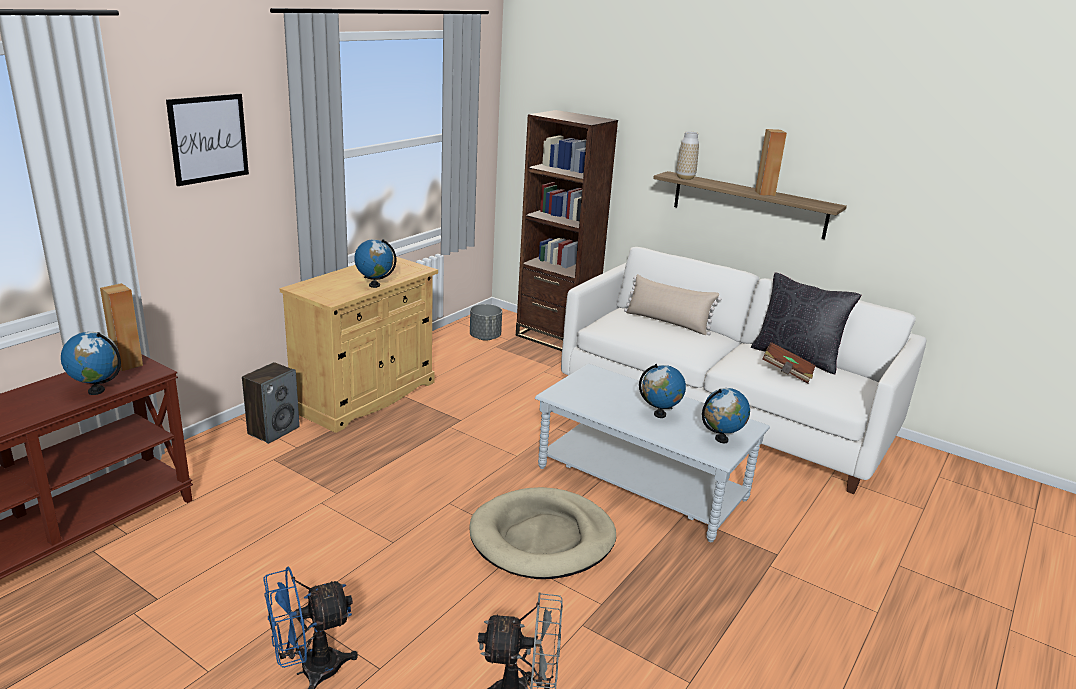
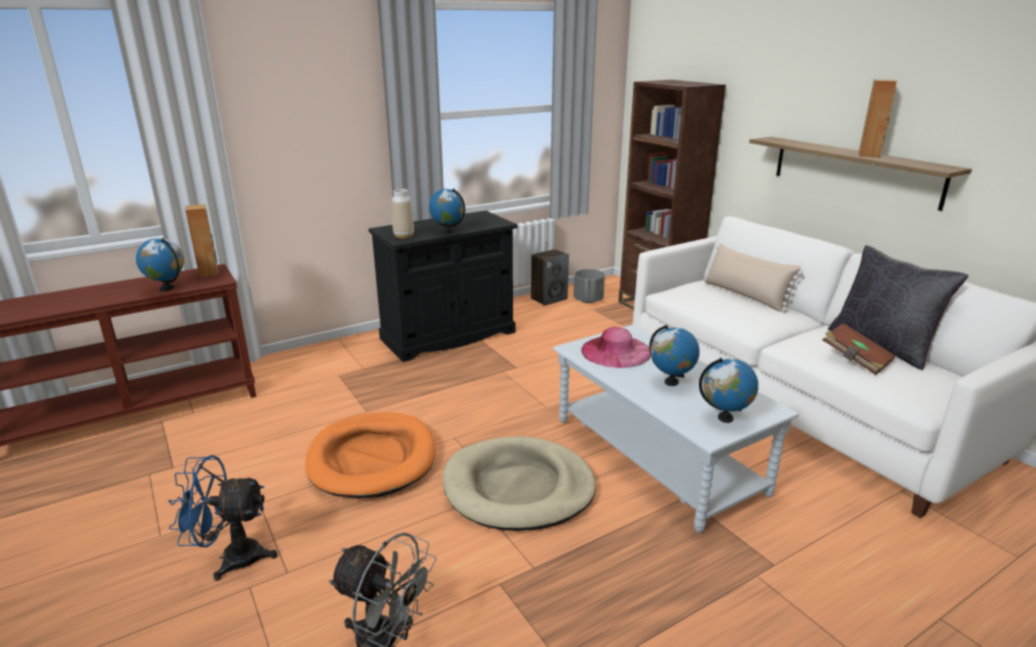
camera: 25 degrees right, 0 degrees up
picture [166,94,249,186] -> none
speaker [242,362,300,444] -> speaker moved to [531,249,569,306]
beige cabinet [280,256,438,433] -> black cabinet [369,210,518,362]
vase [676,131,699,180] -> vase moved to [392,189,414,239]
none -> orange dog bed [305,412,436,498]
none -> pink hat [581,327,651,368]

